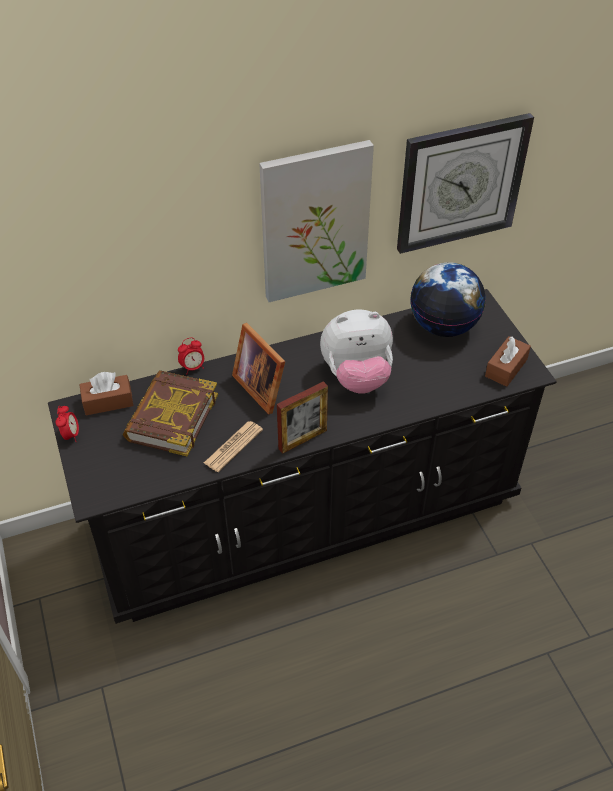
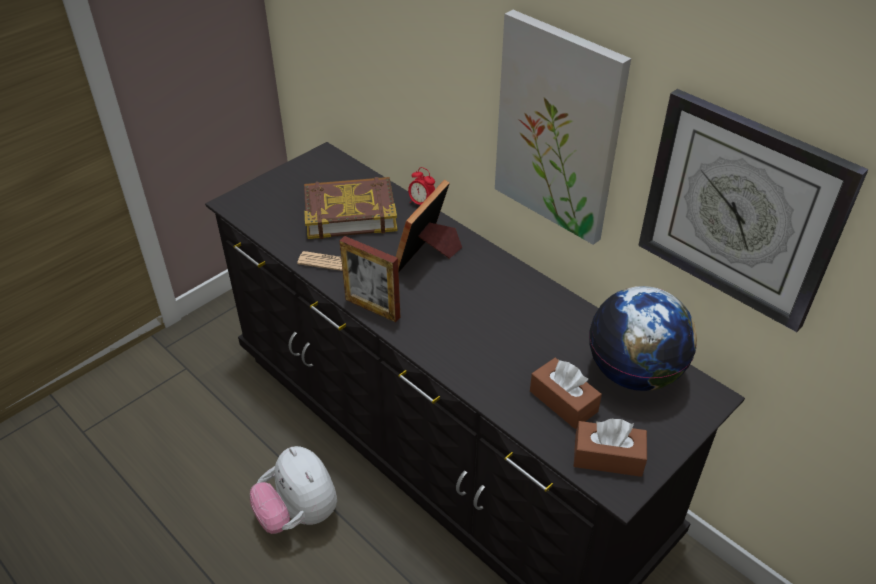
camera: 65 degrees right, 5 degrees down
alarm clock [56,406,79,442] -> none
brown tissue box [79,372,134,415] -> brown tissue box moved to [530,358,602,429]
plush toy [320,309,393,394] -> plush toy moved to [250,446,337,534]

